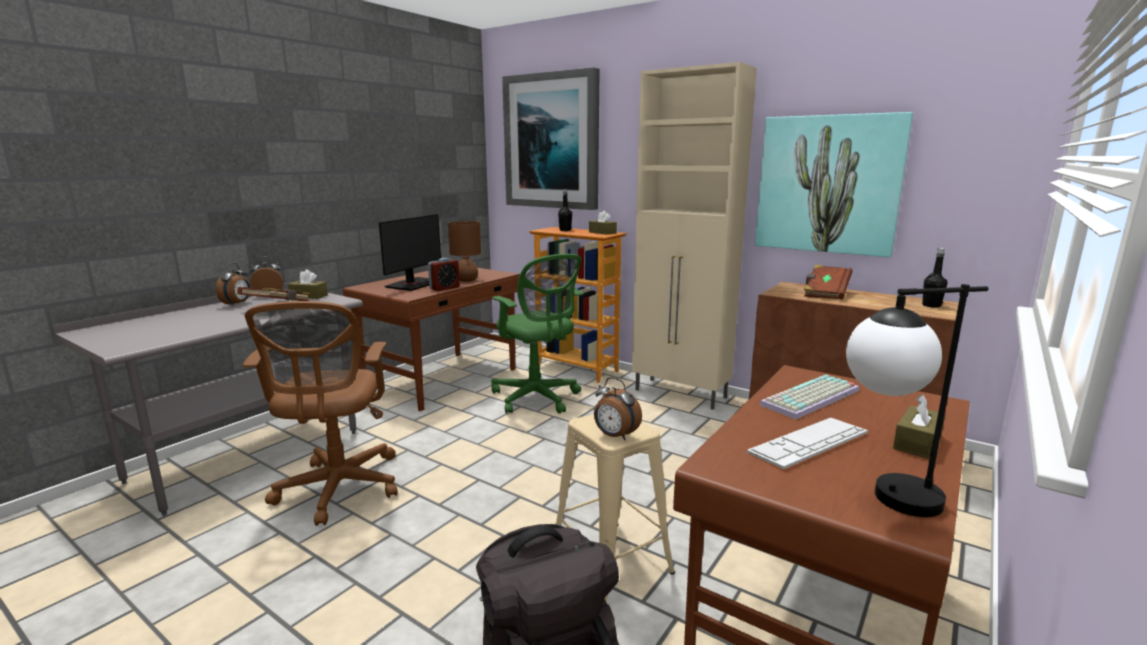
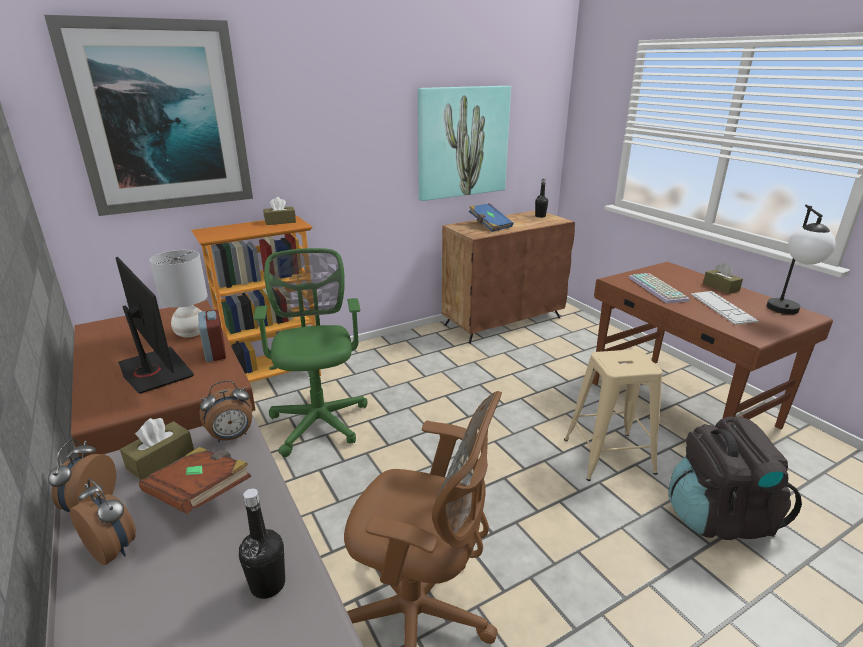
camera: 65 degrees left, 10 degrees up
brown table lamp [448,221,481,282] -> grey table lamp [149,250,208,337]
green office chair [491,254,583,414] -> green office chair turned 90 degrees counterclockwise [253,248,368,457]
black bottle [558,189,572,231] -> black bottle moved to [239,489,285,599]
alarm clock [594,377,642,440] -> alarm clock moved to [200,380,252,442]
beige cabinet [632,62,757,410] -> none
brown book [804,265,852,299] -> blue book [469,203,513,232]

